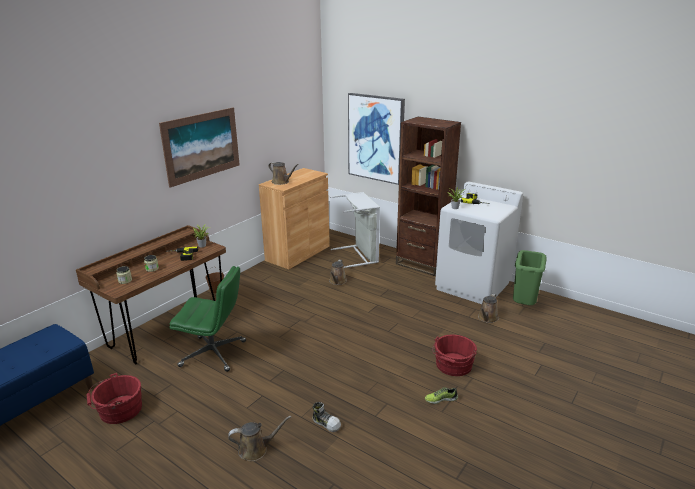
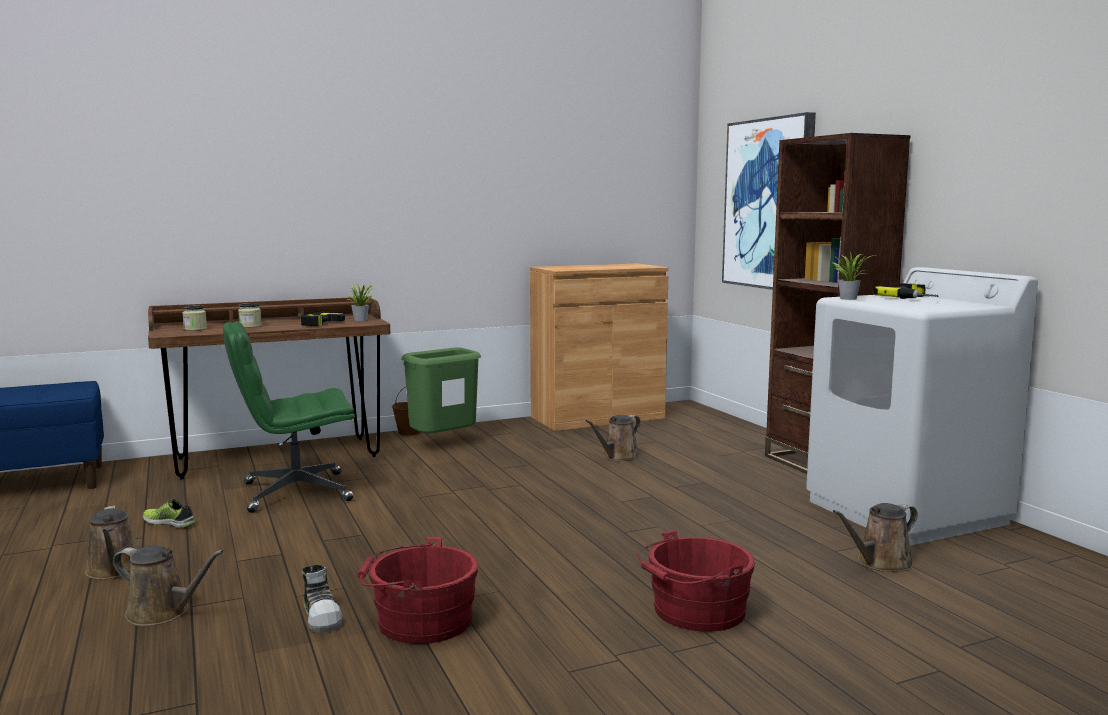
camera: 30 degrees right, 15 degrees down
red bucket [87,373,142,424] -> red bucket moved to [357,537,478,644]
picture [159,108,240,188] -> none
green office chair [170,266,246,372] -> green office chair turned 120 degrees clockwise [223,321,355,513]
brown watering can [269,162,299,185] -> brown watering can moved to [85,505,138,579]
grey laundry basket [330,192,380,268] -> none
shoe [425,387,458,404] -> shoe moved to [143,499,196,528]
green trash can [513,250,547,305] -> green trash can moved to [401,348,481,434]

